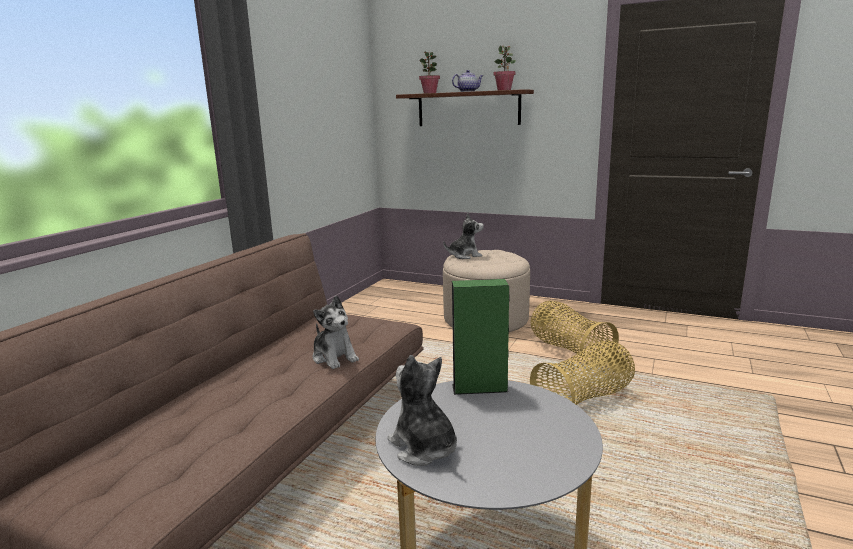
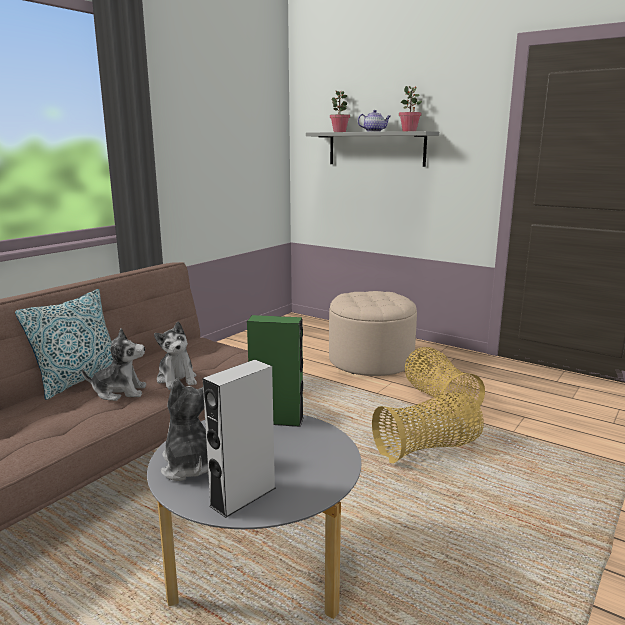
camera: 10 degrees right, 0 degrees up
brown shelf [396,89,534,126] -> grey shelf [306,131,439,167]
plush toy [443,213,484,259] -> plush toy moved to [82,328,146,401]
none -> pillow [15,289,113,400]
none -> grey speaker [203,360,276,518]

